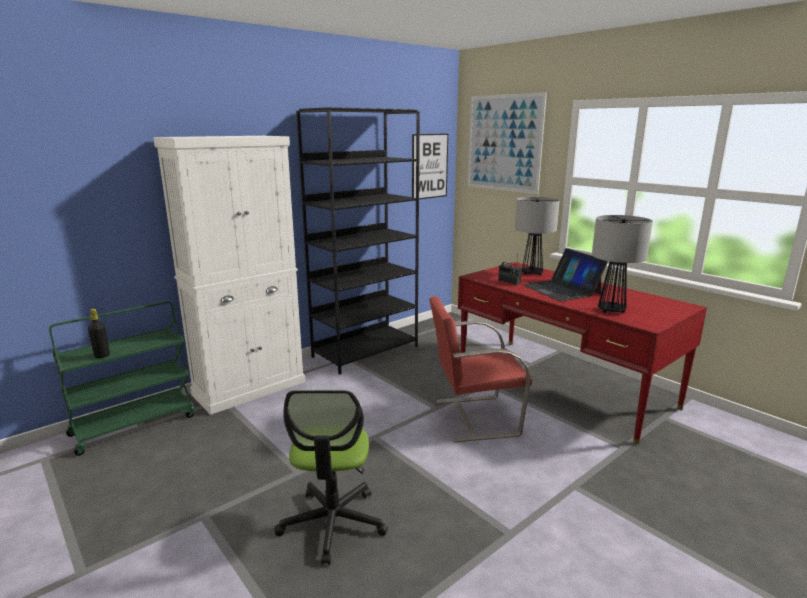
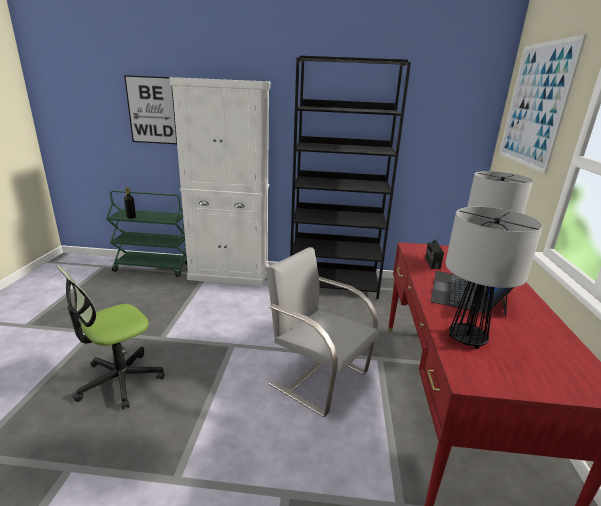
camera: 45 degrees right, 5 degrees up
picture [412,134,448,199] -> picture moved to [124,75,177,144]
red chair [429,296,532,442] -> grey chair [266,247,379,417]

